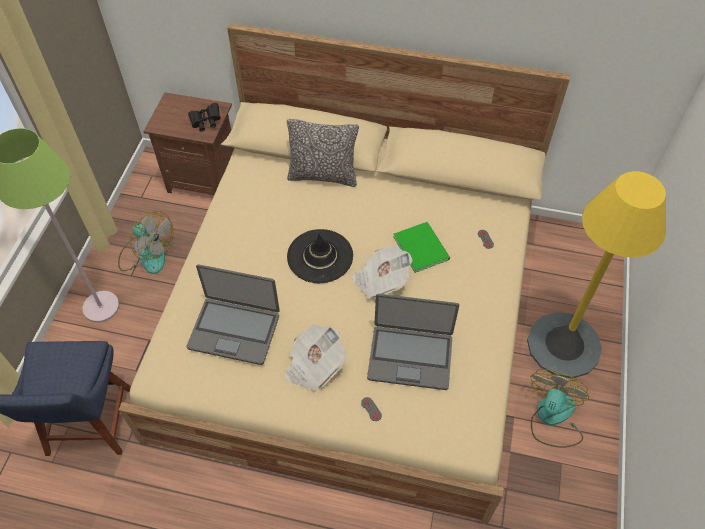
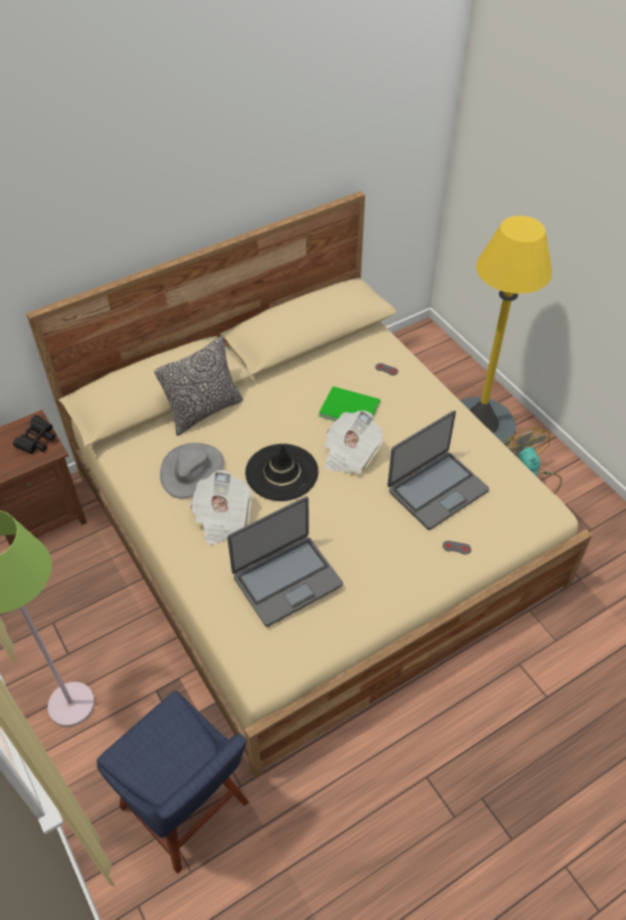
camera: 45 degrees left, 5 degrees down
fan [118,211,173,274] -> none
newspaper [284,324,346,392] -> newspaper moved to [190,470,253,545]
none -> grey hat [160,443,224,498]

